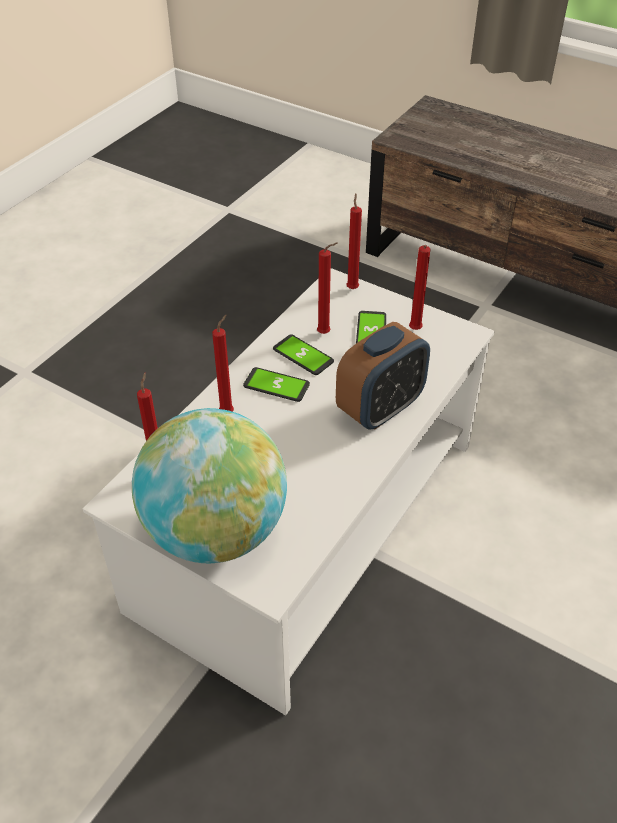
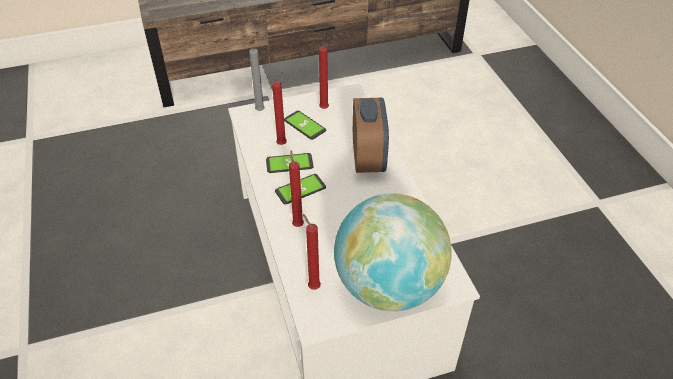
camera: 50 degrees left, 0 degrees up
red candle [346,193,362,289] -> grey candle [246,40,265,111]

